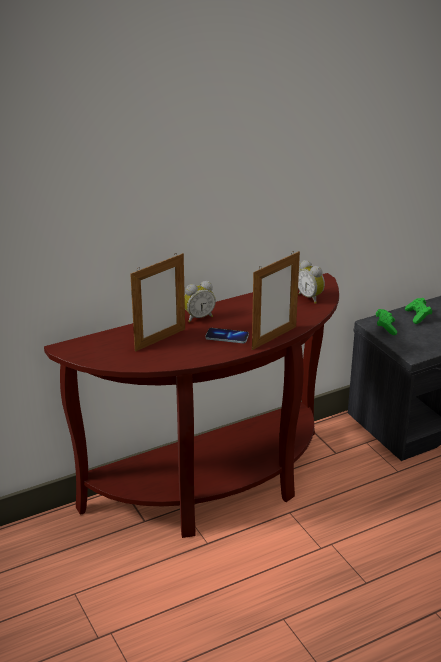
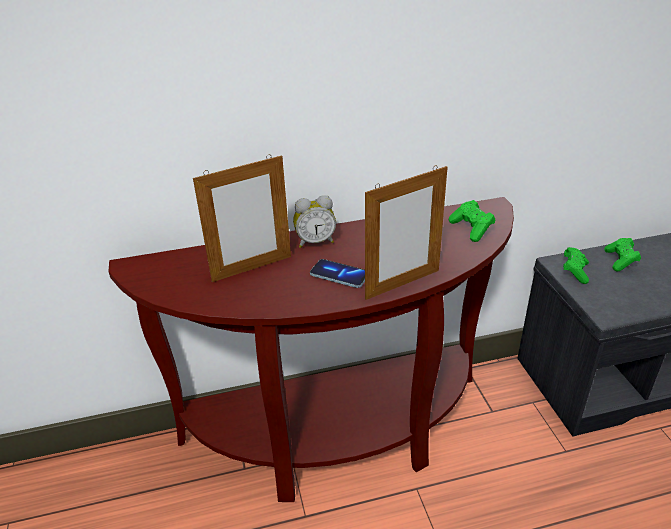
camera: 15 degrees right, 5 degrees up
alarm clock [298,260,325,304] -> green game controller [449,200,495,242]

